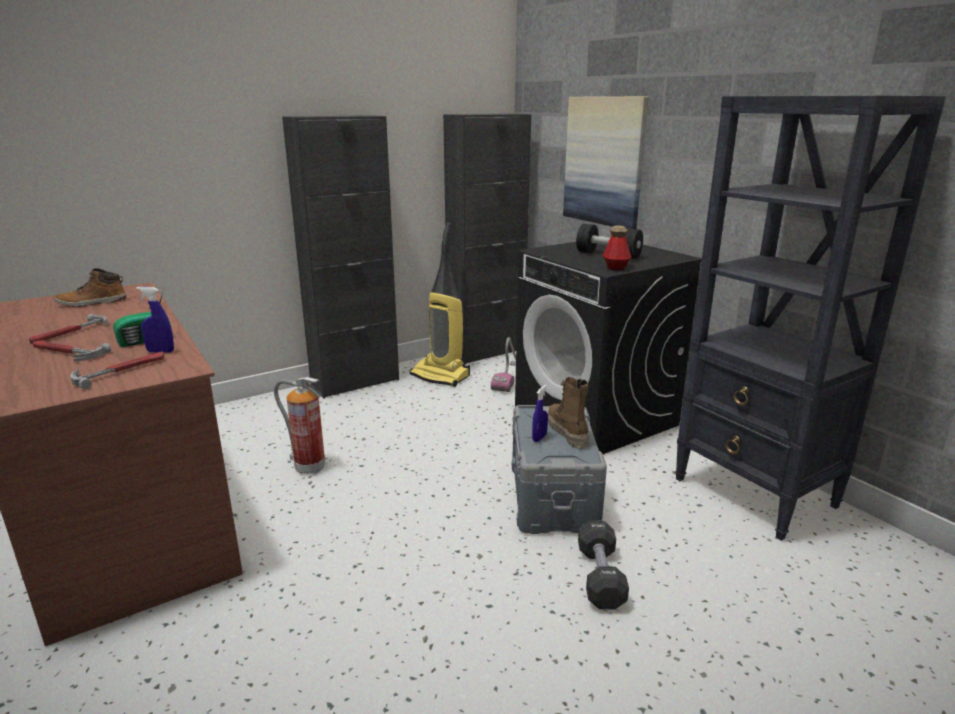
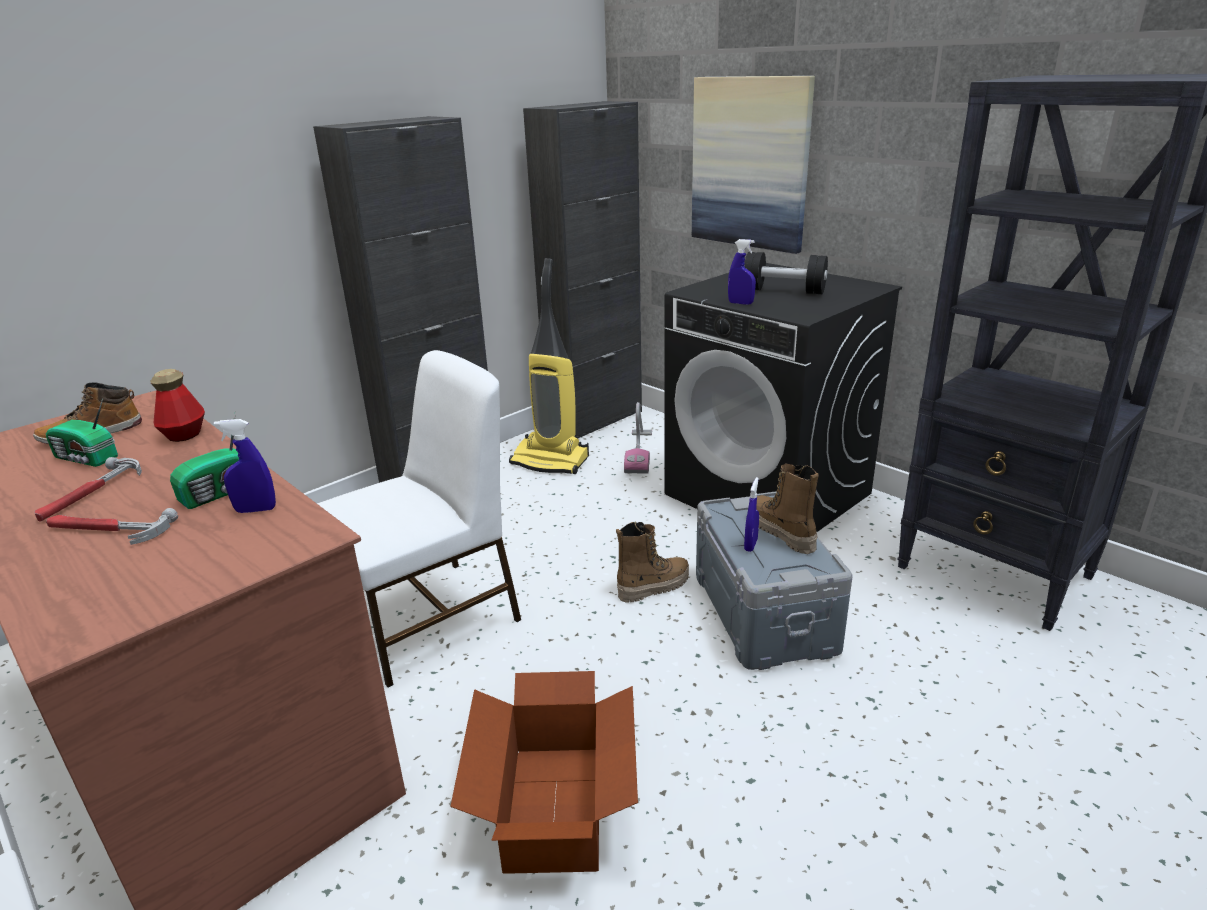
camera: 10 degrees left, 5 degrees up
hammer [70,352,164,389] -> none
fire extinguisher [274,377,325,474] -> white chair [317,350,521,687]
black dumbbell [578,520,629,610] -> none
bottle [603,225,632,270] -> bottle moved to [150,369,205,442]
none -> radio [46,398,118,467]
none -> cardboard box [450,671,638,874]
none -> boot [616,522,689,603]
none -> blue spray bottle [728,239,756,305]

